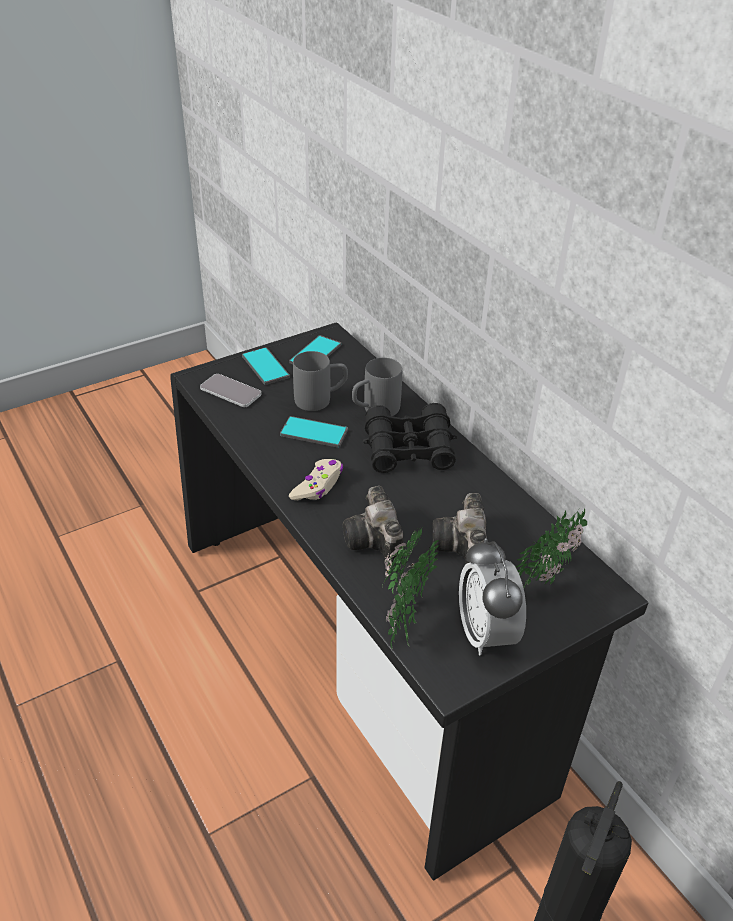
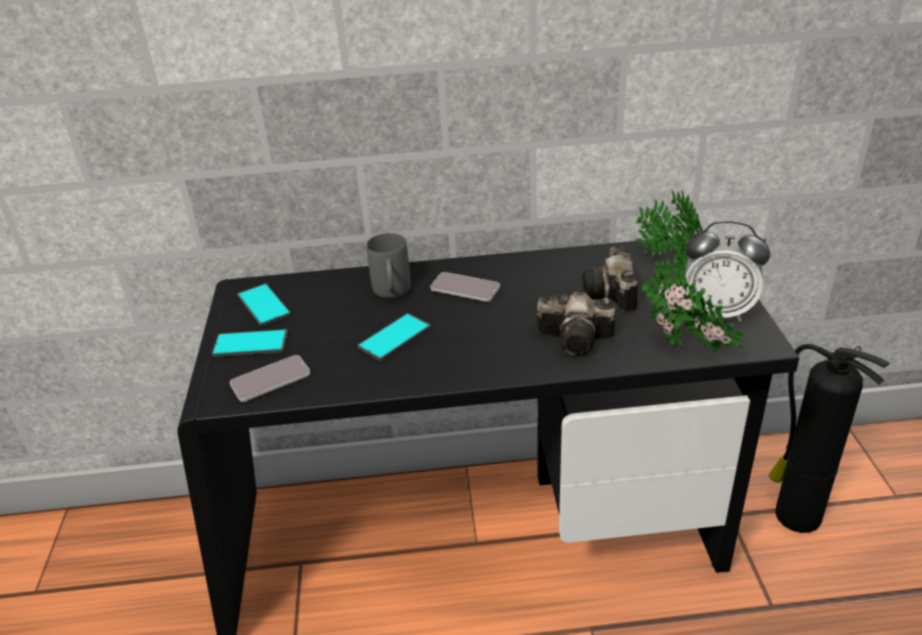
camera: 60 degrees left, 5 degrees down
beige game controller [289,459,343,500] -> none
grey mug [293,351,348,411] -> none
black binoculars [363,403,457,473] -> phone [430,272,500,302]
camera [432,493,487,564] -> camera turned 60 degrees clockwise [582,245,638,312]

